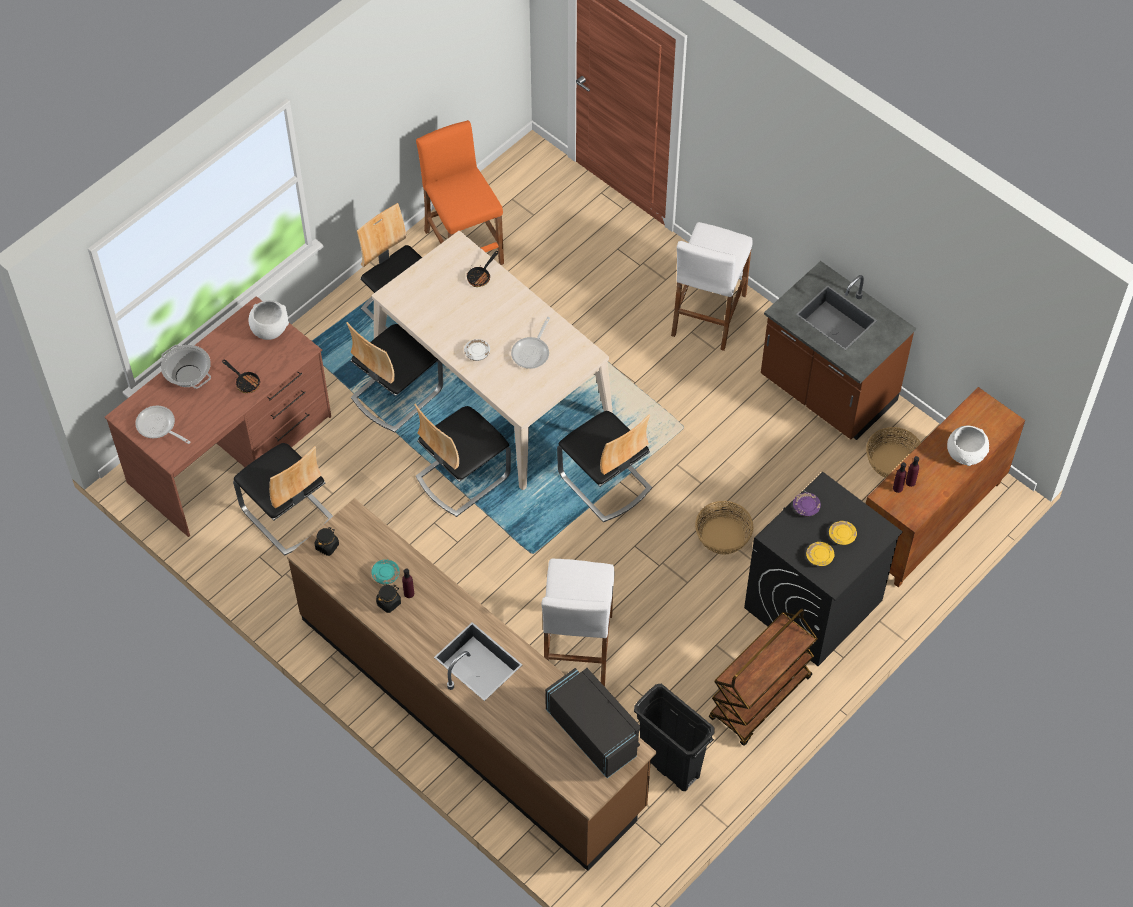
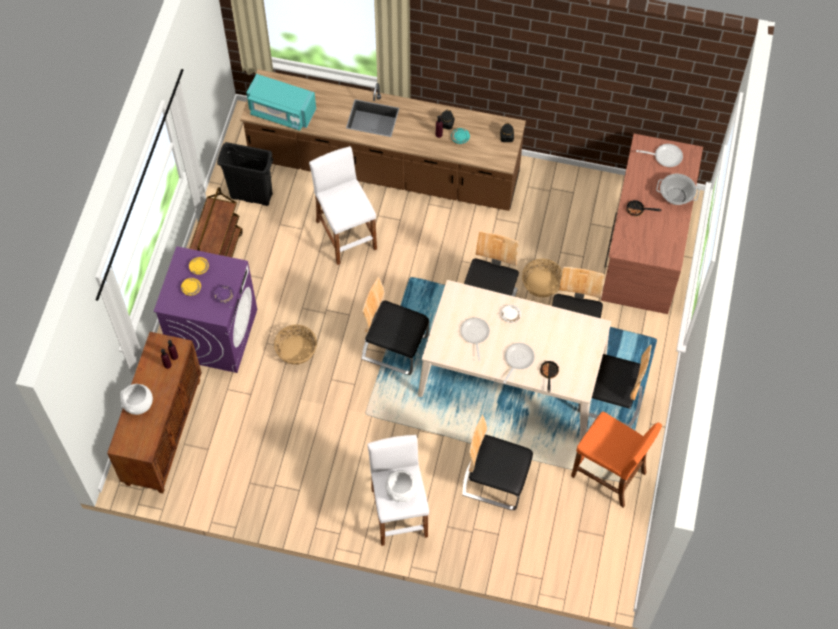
camera: 150 degrees right, 5 degrees up
chair [233,443,333,556] -> chair moved to [462,415,533,510]
white bowl [248,300,289,340] -> white bowl moved to [385,470,417,503]
black microwave [545,668,641,778] -> turquoise microwave [246,74,316,131]
black washing machine [744,472,903,666] -> purple washing machine [154,246,257,373]
brown counter [761,261,916,440] -> none
basket [866,427,921,478] -> basket moved to [522,258,562,297]
none -> frying pan [503,343,535,383]

